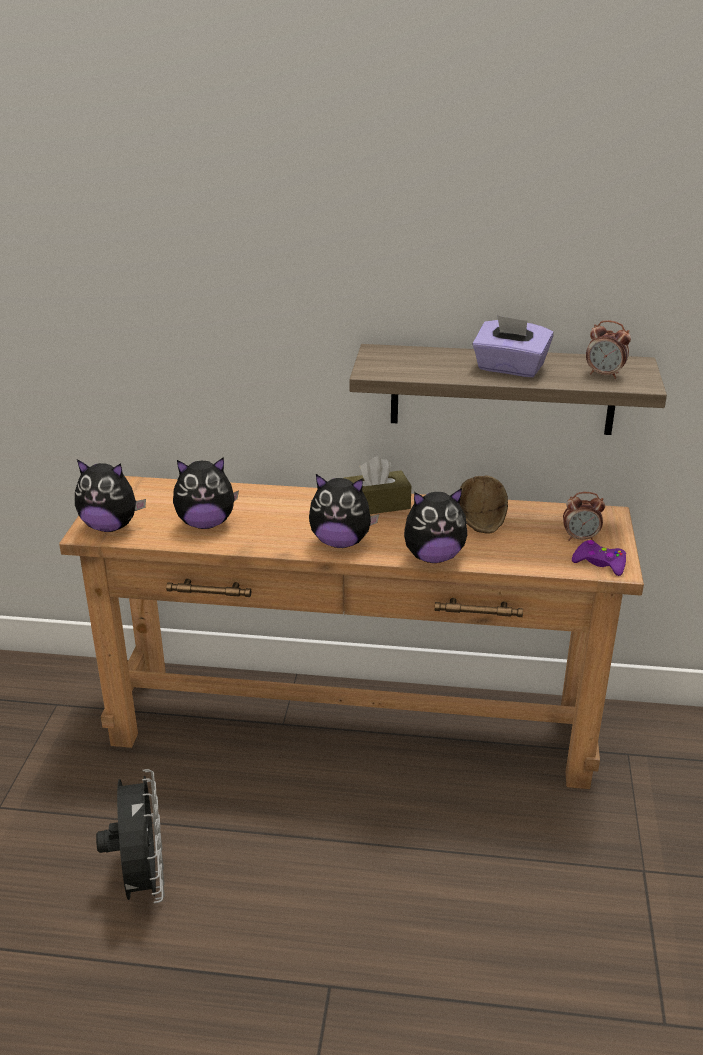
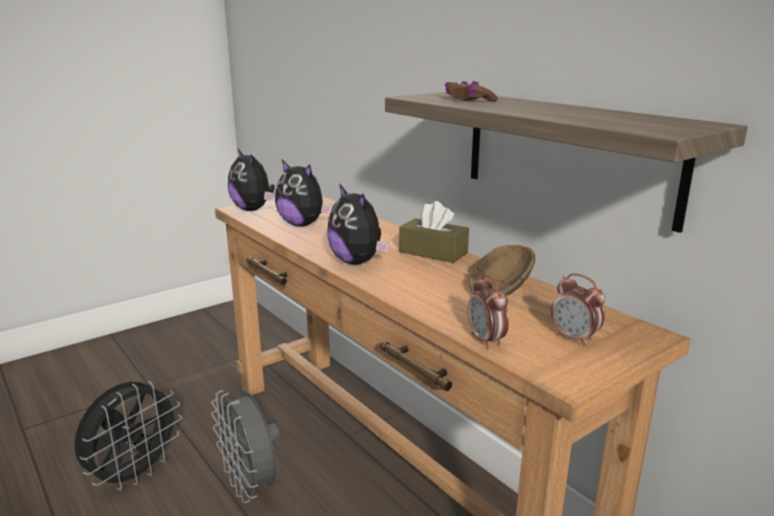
camera: 45 degrees right, 10 degrees down
plush toy [404,488,467,563] -> none
purple tissue box [472,315,554,378] -> none
purple game controller [572,540,626,576] -> none
alarm clock [586,320,631,379] -> alarm clock moved to [467,274,509,349]
none -> grey fan [211,390,280,503]
none -> brown game controller [444,81,498,102]

